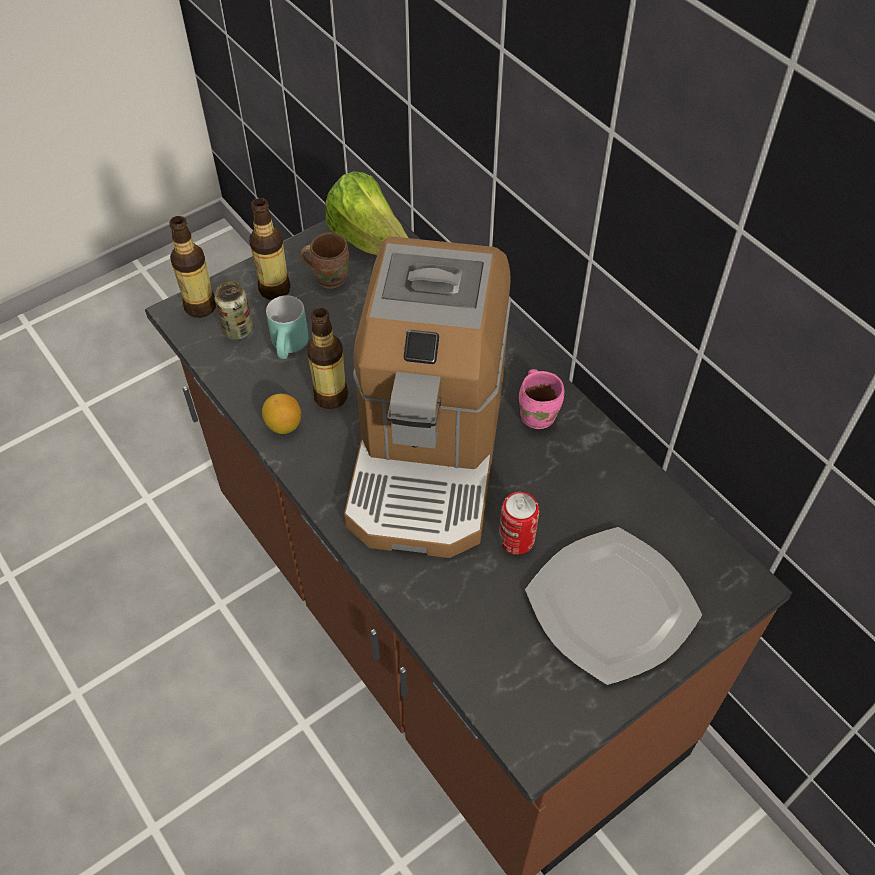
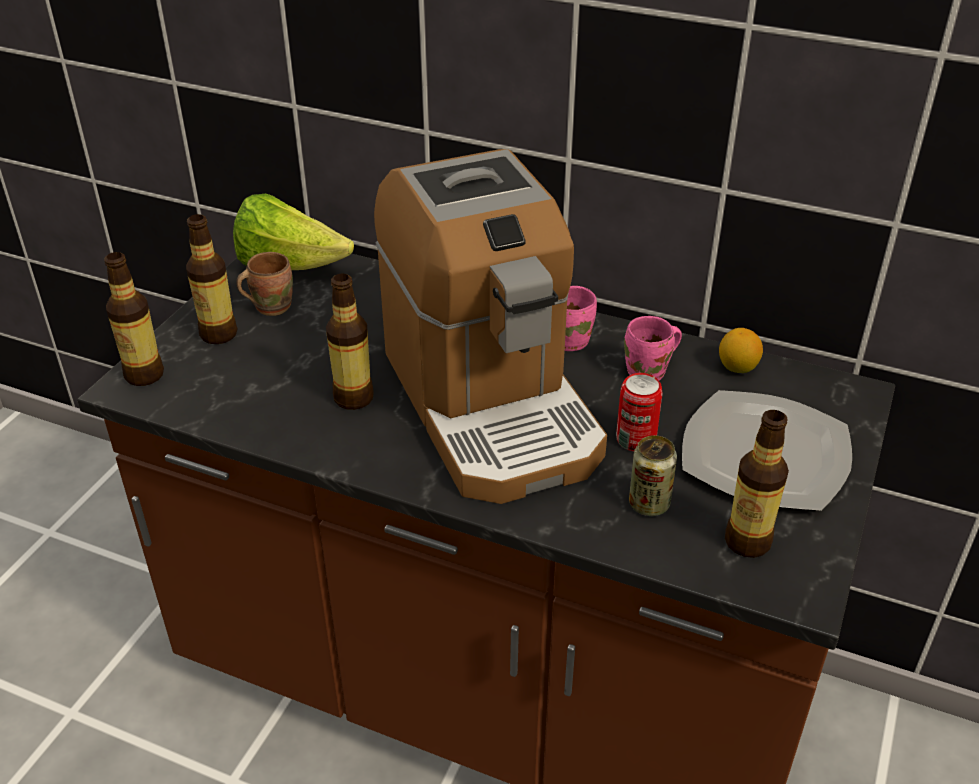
camera: 30 degrees left, 15 degrees down
can [215,282,253,340] -> can moved to [629,435,677,516]
lemon [262,394,301,434] -> lemon moved to [719,328,763,373]
turquoise mug [266,295,309,359] -> none
none -> pink mug [624,316,682,381]
none -> bottle [725,410,789,558]

